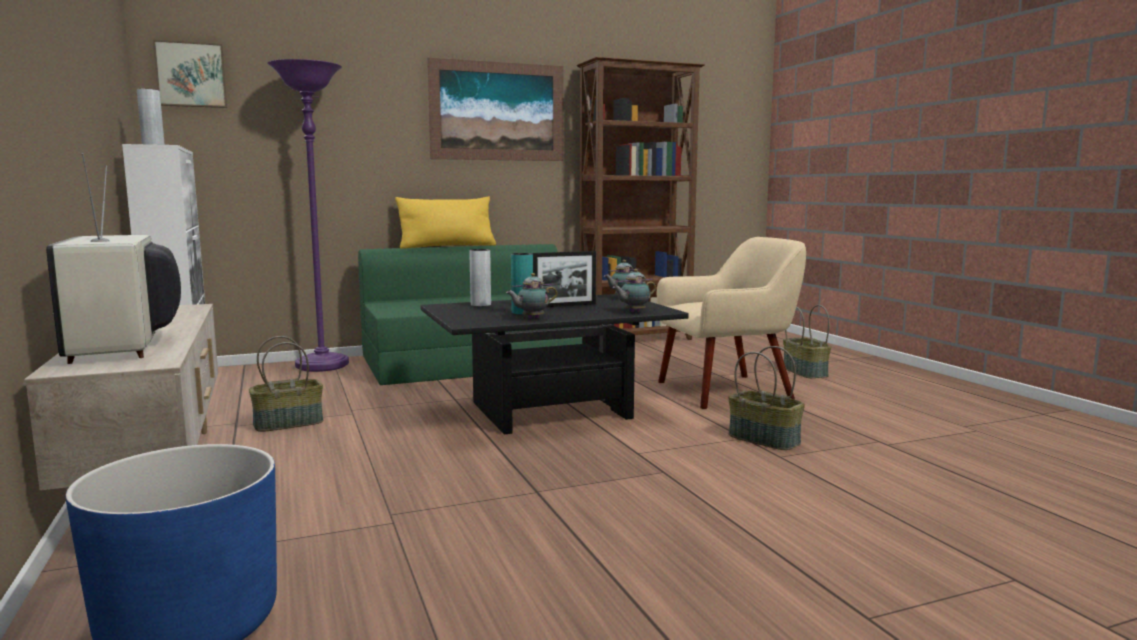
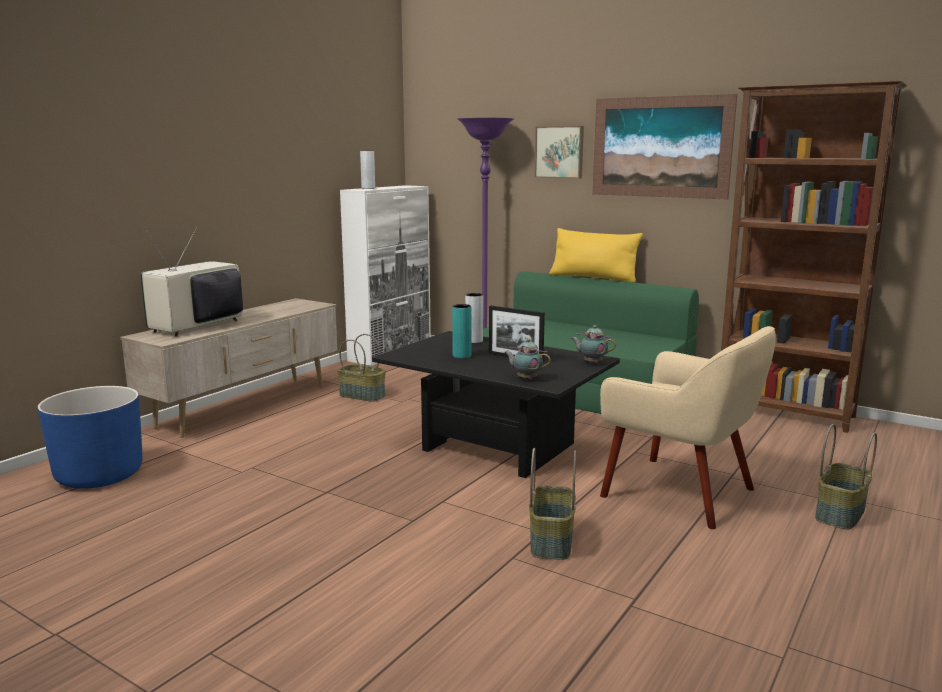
camera: 55 degrees right, 5 degrees up
picture [153,40,227,108] -> picture moved to [534,126,584,179]
teapot [506,273,558,319] -> none

